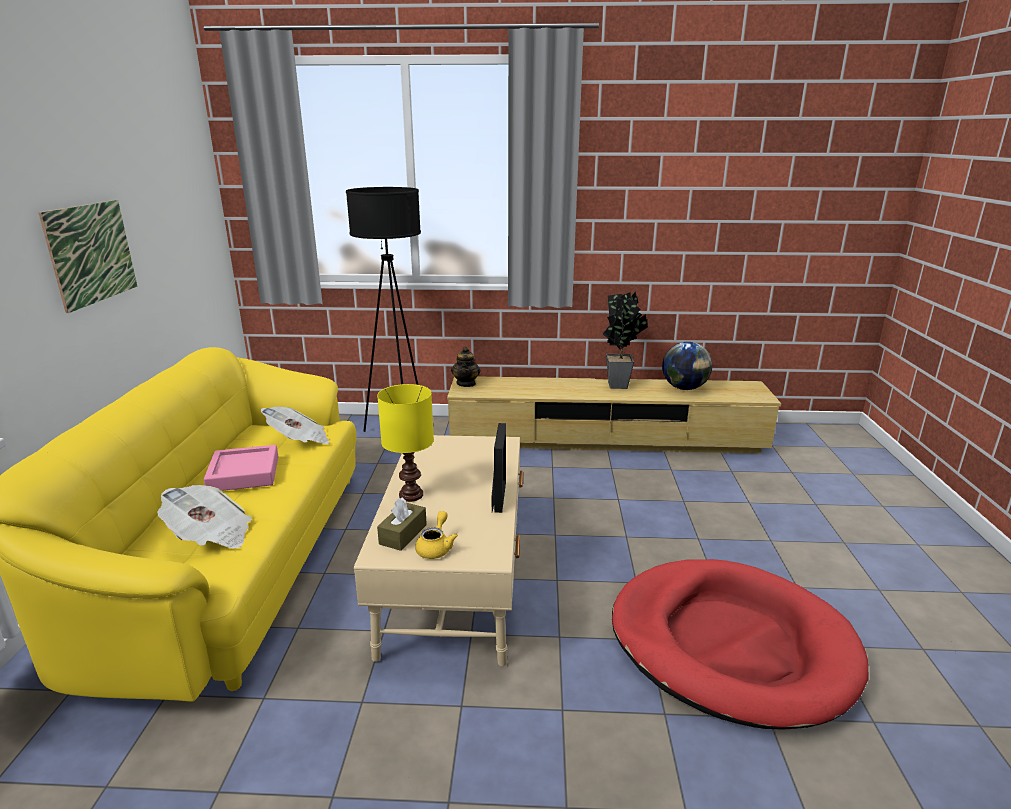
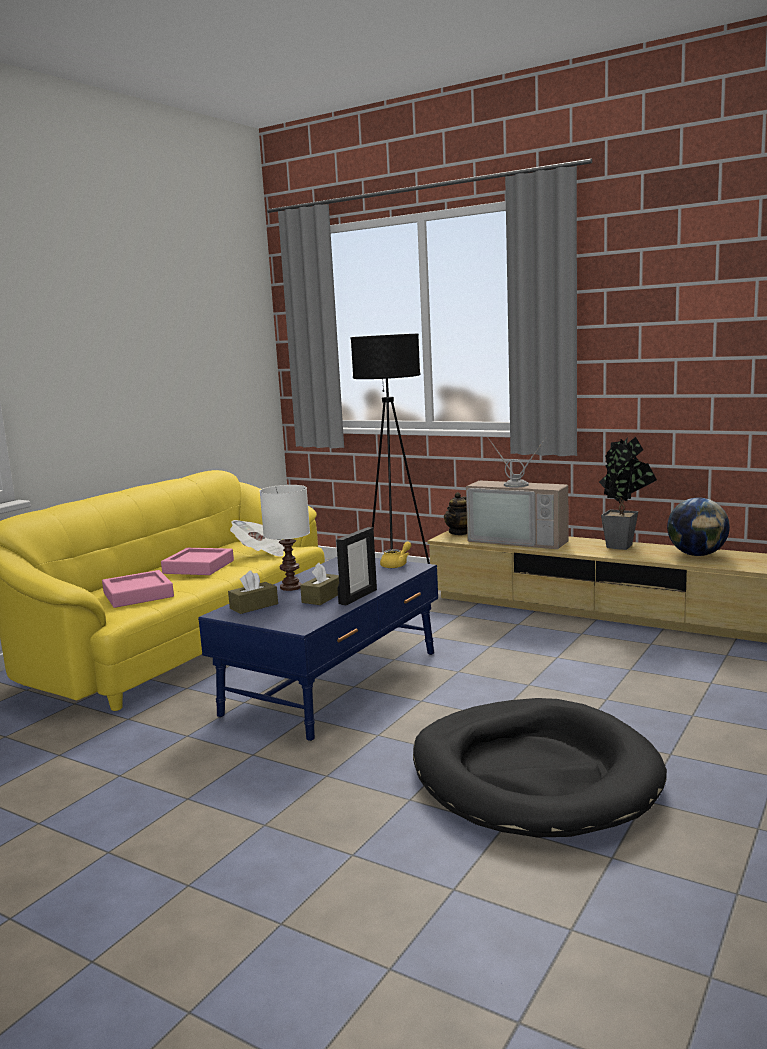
camera: 30 degrees right, 10 degrees down
picture [38,200,137,313] -> none
newspaper [157,485,252,549] -> pink tray [102,570,174,608]
beige coffee table [354,435,523,666] -> blue coffee table [198,557,438,741]
yellow table lamp [377,384,434,502] -> white table lamp [260,485,310,591]
yellow teapot [415,511,458,559] -> yellow teapot moved to [380,541,411,568]
red dog bed [612,559,869,730] -> black dog bed [413,698,667,837]
none -> brown tissue box [300,563,339,605]
none -> television [466,436,569,549]

